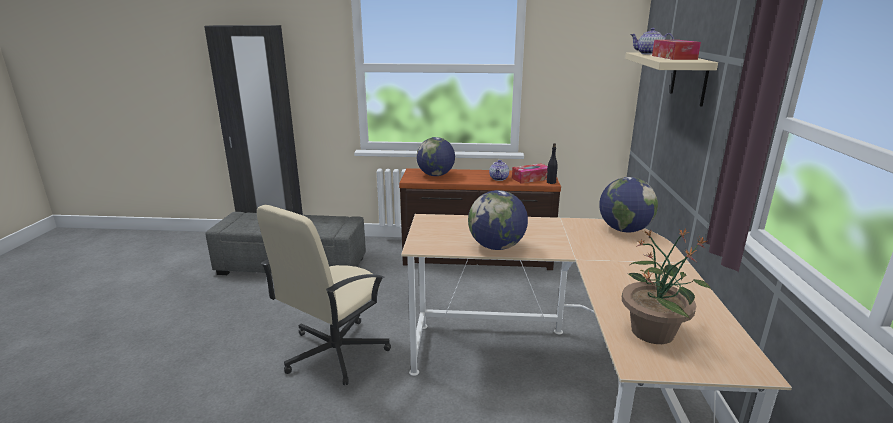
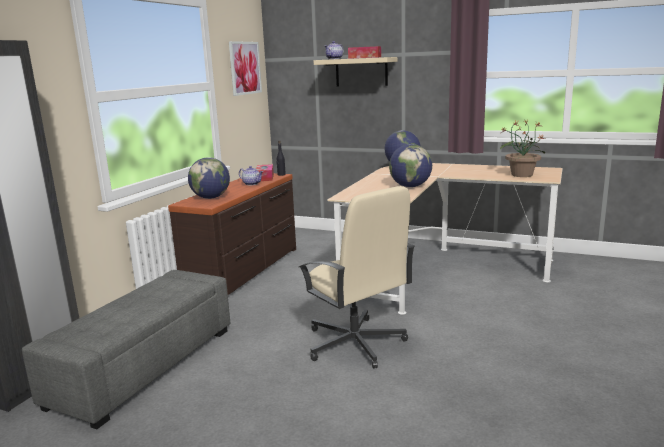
camera: 70 degrees left, 5 degrees down
none -> picture [229,41,262,96]

